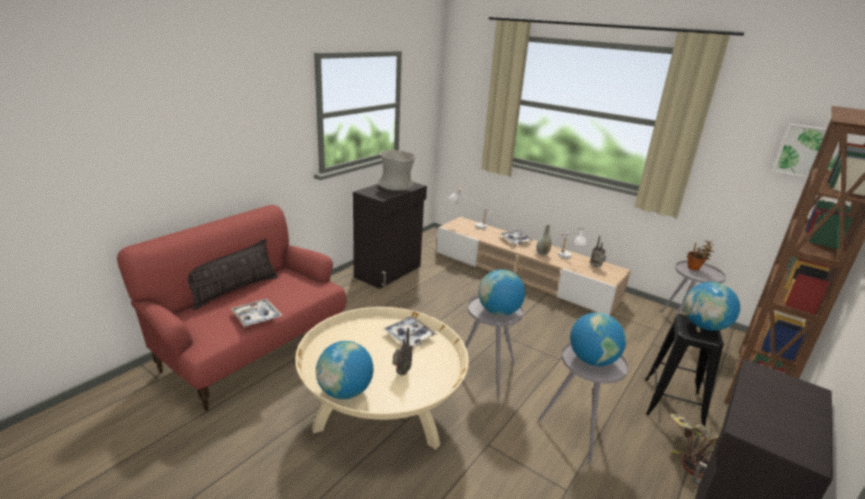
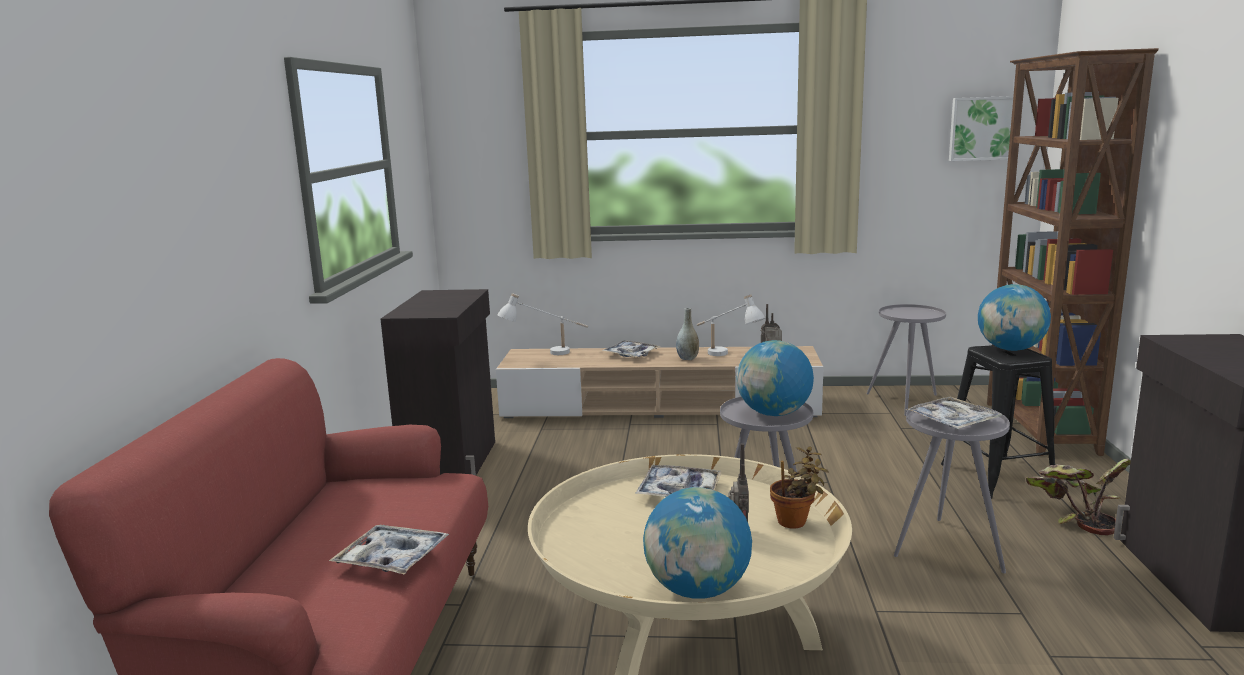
camera: 30 degrees left, 10 degrees down
pillow [188,238,278,310] -> none
grey vase [378,150,416,191] -> none
globe [570,312,626,366] -> tray [906,397,1002,429]
potted plant [687,240,714,271] -> potted plant moved to [770,447,829,529]

